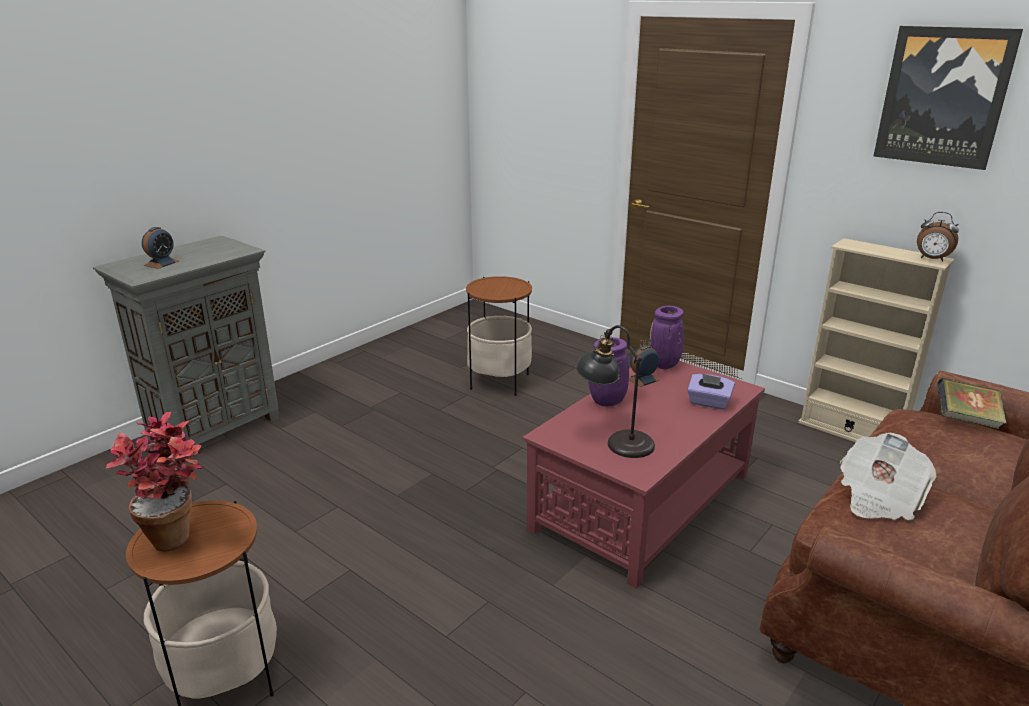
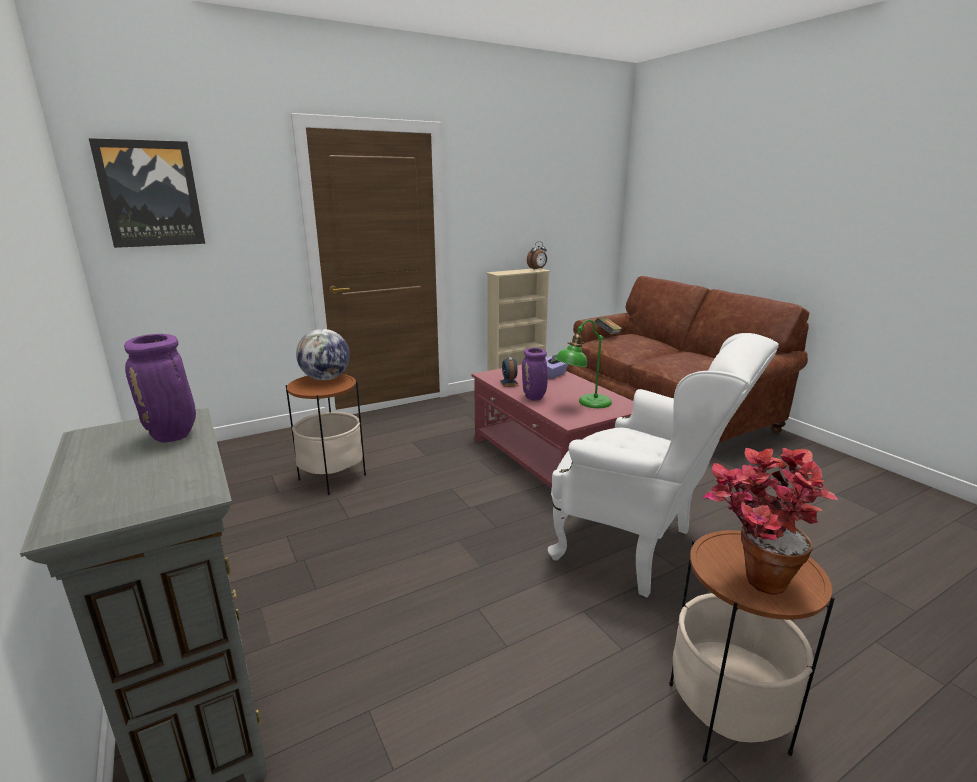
camera: 70 degrees left, 5 degrees down
alarm clock [142,227,179,269] -> none
grey table lamp [576,325,655,458] -> green table lamp [555,320,612,408]
purple vase [649,306,684,369] -> purple vase moved to [124,334,196,443]
newspaper [840,433,937,520] -> none
picture [874,26,1023,170] -> picture moved to [89,138,205,248]
none -> globe [296,329,350,380]
none -> white armchair [548,333,778,598]

